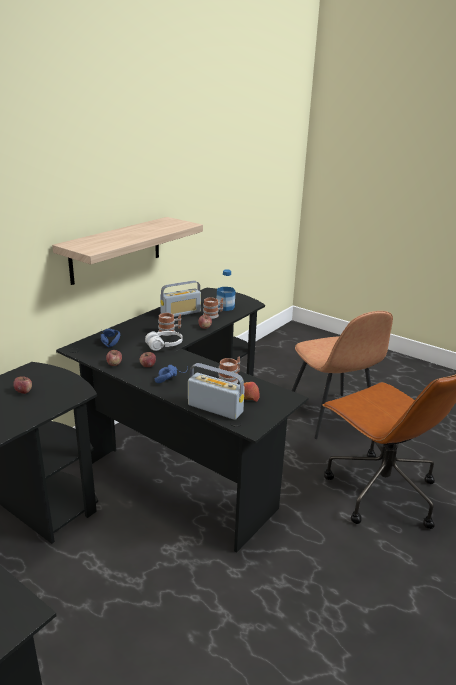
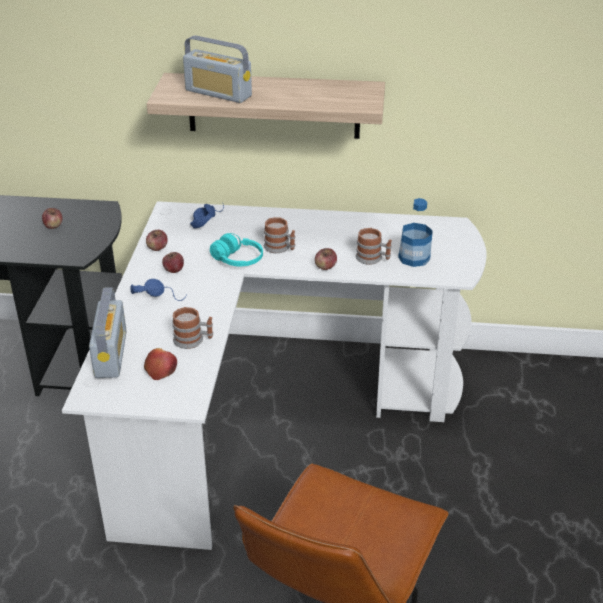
camera: 60 degrees right, 10 degrees up
black desk [56,288,309,552] -> white desk [62,201,487,550]
white headphones [145,331,183,351] -> turquoise headphones [210,233,263,266]
radio [160,281,201,317] -> radio moved to [183,36,252,103]
brown chair [292,311,393,439] -> none

